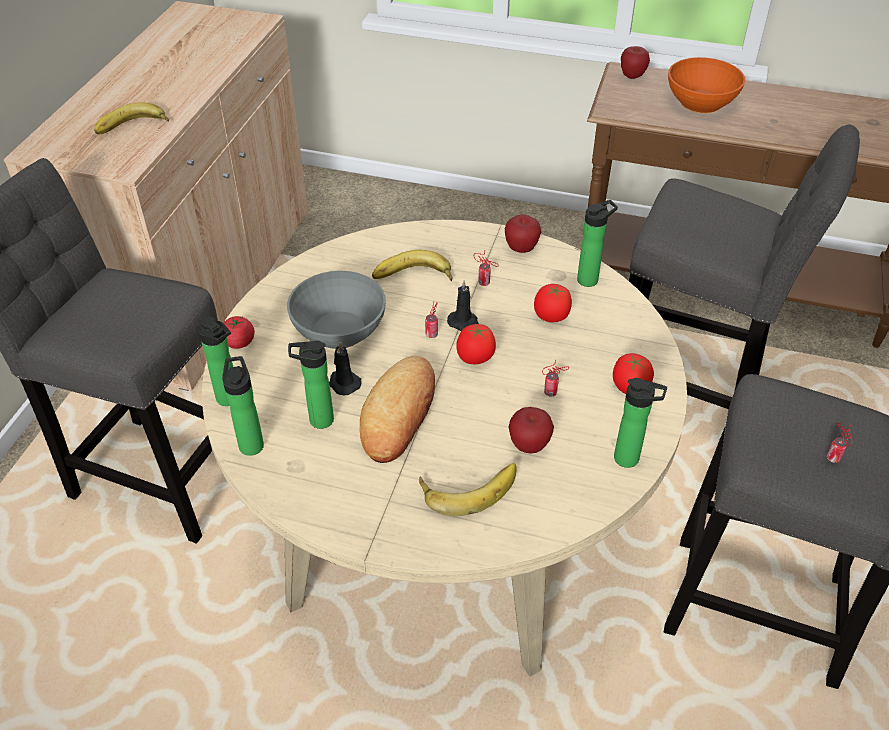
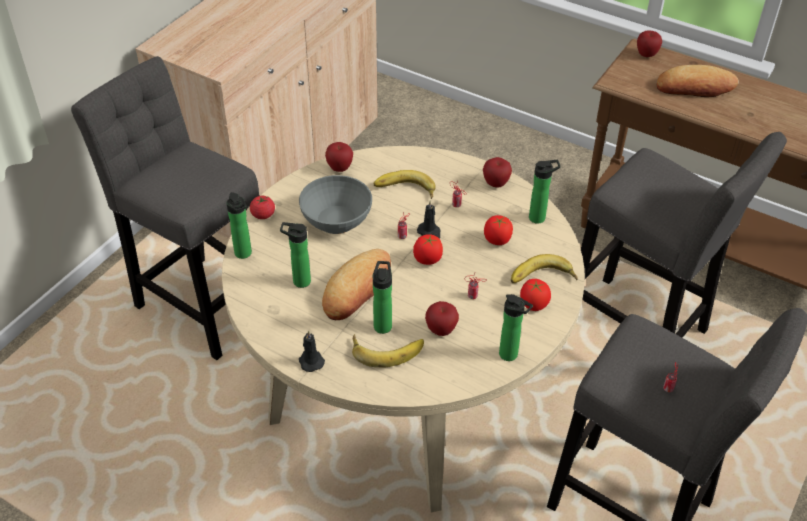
camera: 15 degrees right, 0 degrees up
banana [94,102,169,134] -> banana moved to [511,254,578,283]
bottle [222,356,264,456] -> bottle moved to [373,261,392,334]
black candle [329,341,362,395] -> black candle moved to [299,330,325,372]
orange bowl [668,57,745,113] -> bread [657,65,739,97]
none -> apple [325,142,353,172]

